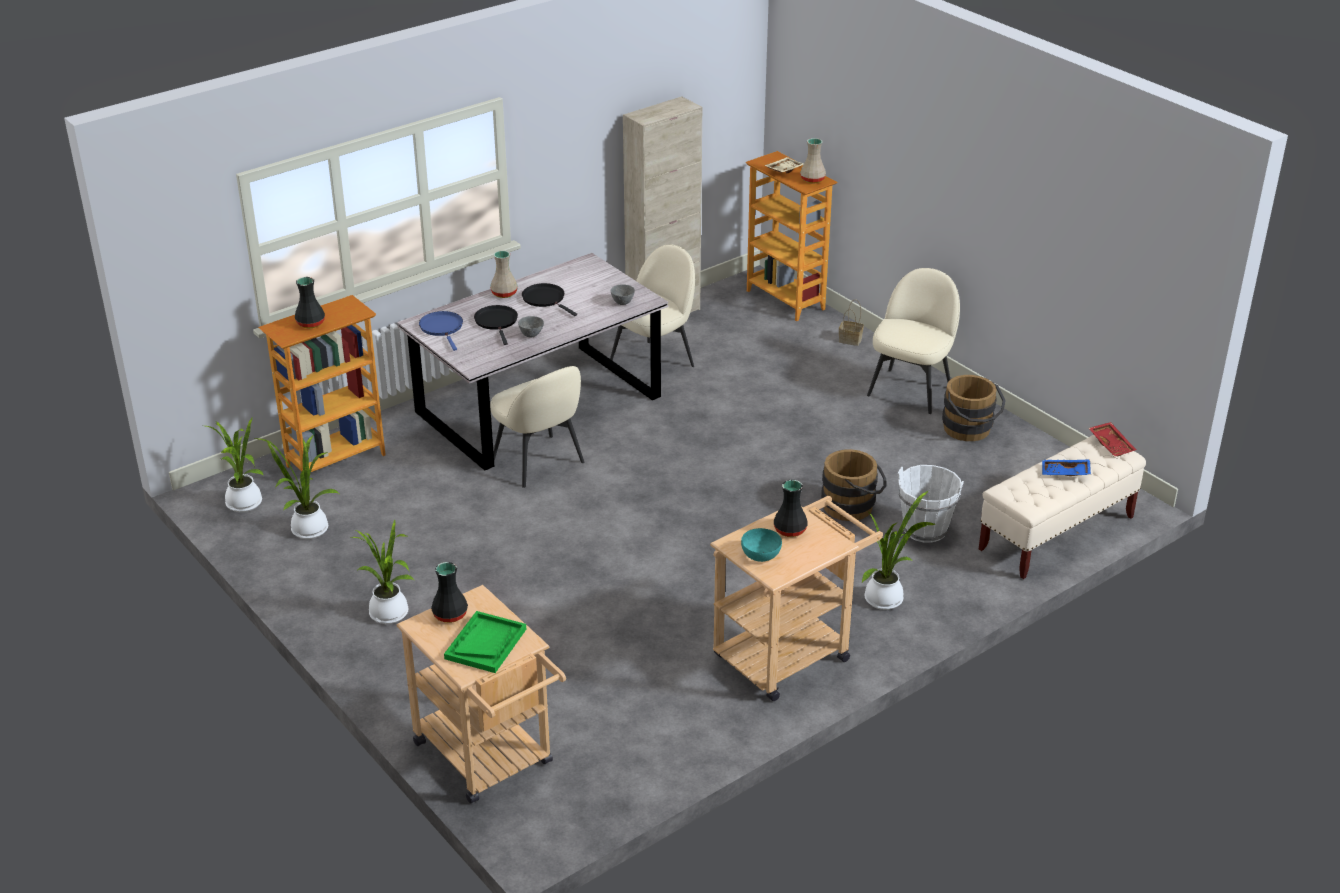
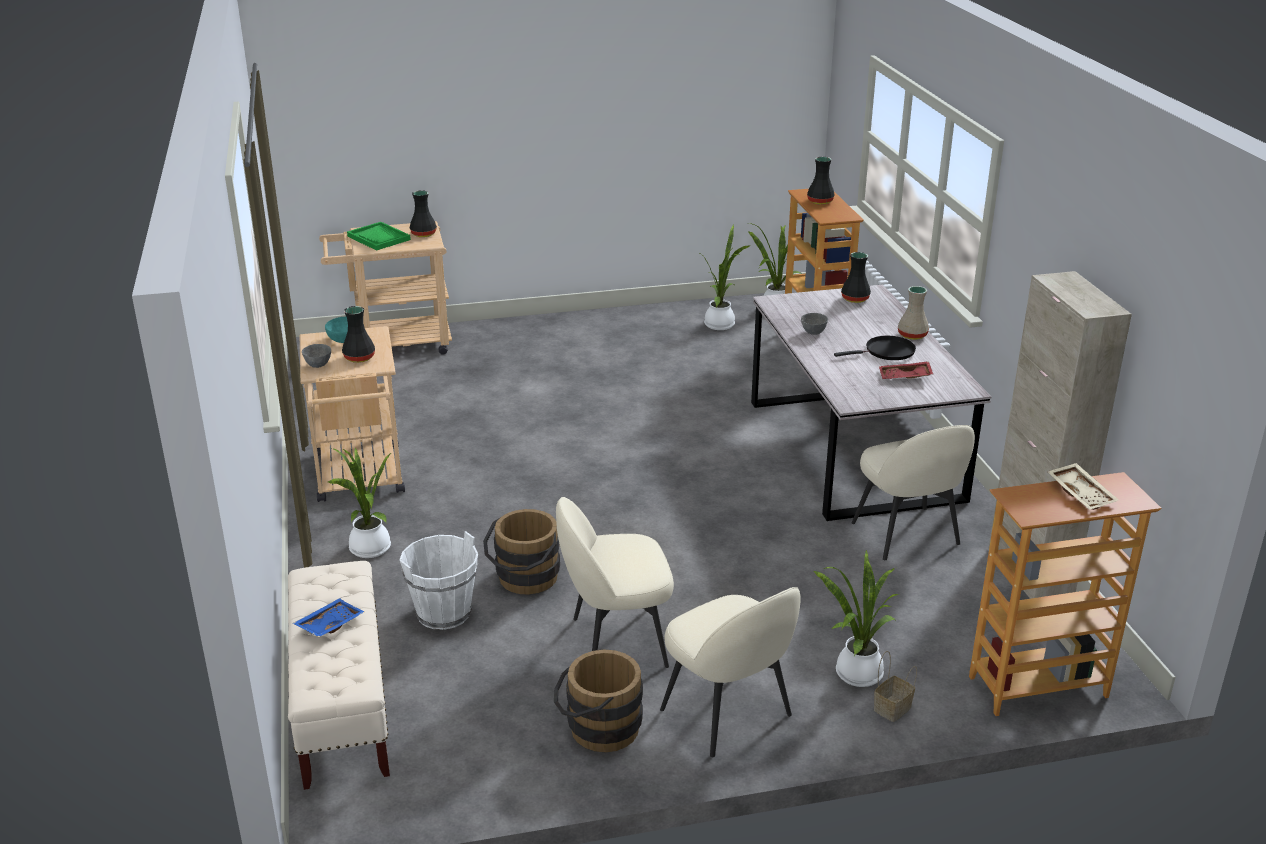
camera: 115 degrees right, 5 degrees down
potted plant [349,520,415,624] -> potted plant moved to [814,549,899,687]
blue frying pan [419,311,463,351] -> black vase [841,252,871,303]
black frying pan [474,305,518,345] -> none
beige chair [490,366,584,488] -> beige chair moved to [556,497,674,668]
grey bowl [611,284,635,305] -> grey bowl moved to [302,344,331,368]
beige vase [800,138,826,183] -> none
red tray [1089,422,1136,456] -> red tray moved to [879,361,933,379]

